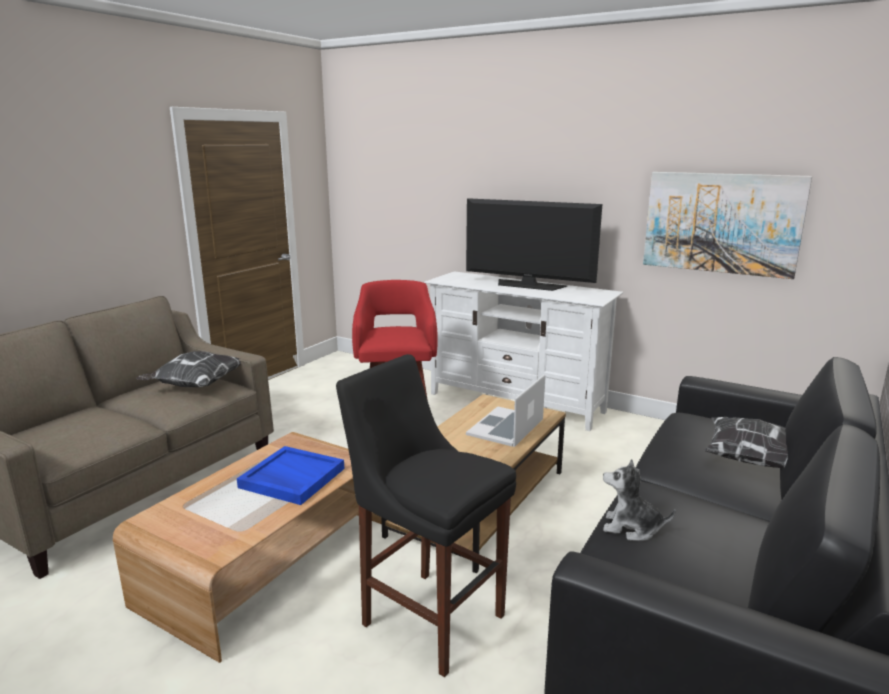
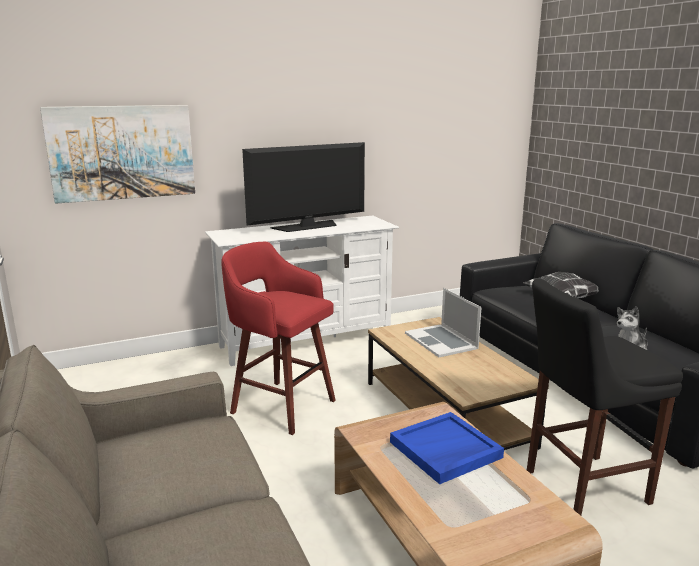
camera: 55 degrees left, 0 degrees up
pillow [136,351,241,387] -> none
picture [643,172,812,279] -> picture moved to [40,105,195,204]

